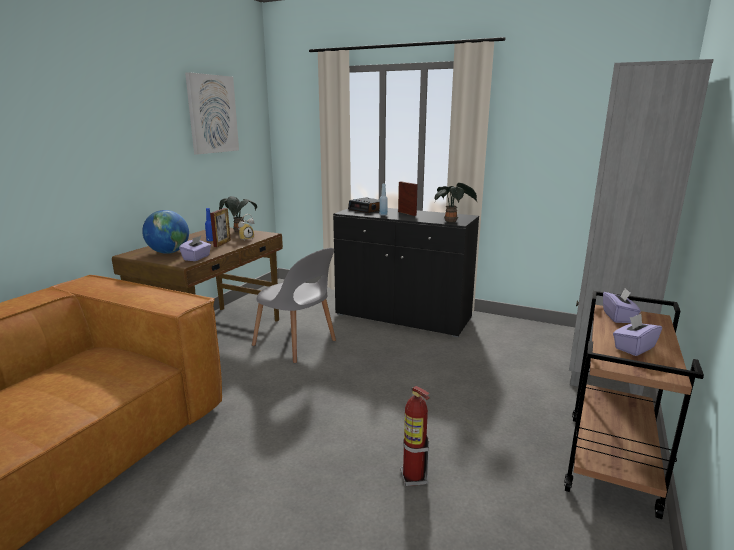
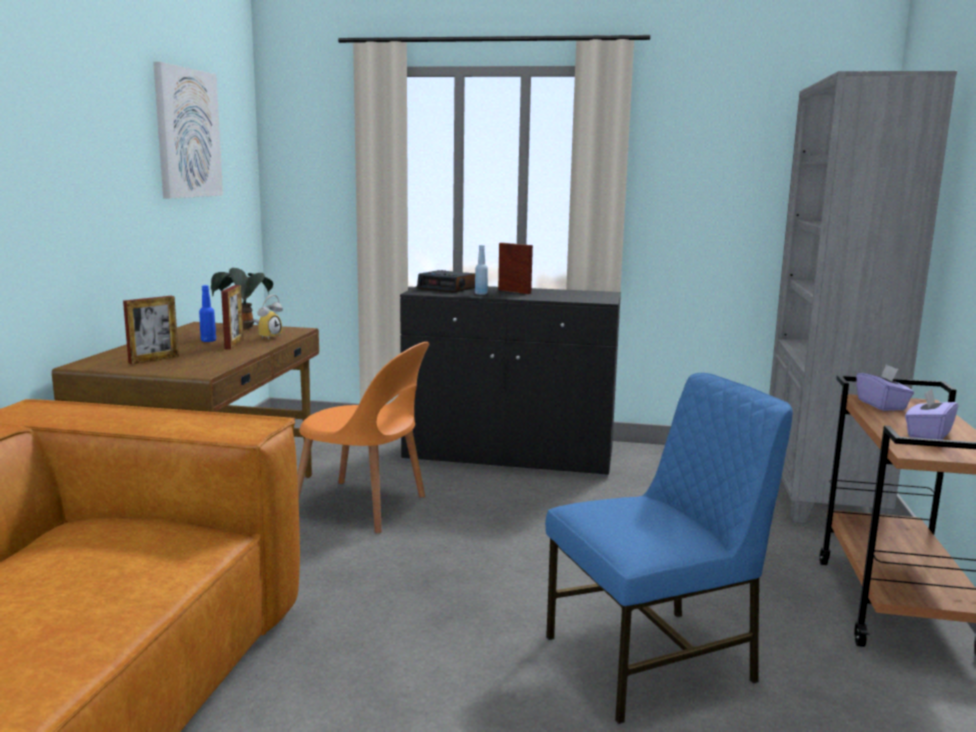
camera: 15 degrees left, 5 degrees down
globe [142,210,189,254] -> picture frame [123,296,179,364]
purple tissue box [179,236,211,261] -> none
grey chair [252,248,336,363] -> orange chair [297,342,429,533]
fire extinguisher [400,386,430,486] -> blue chair [545,373,793,724]
potted plant [434,183,477,222] -> none

